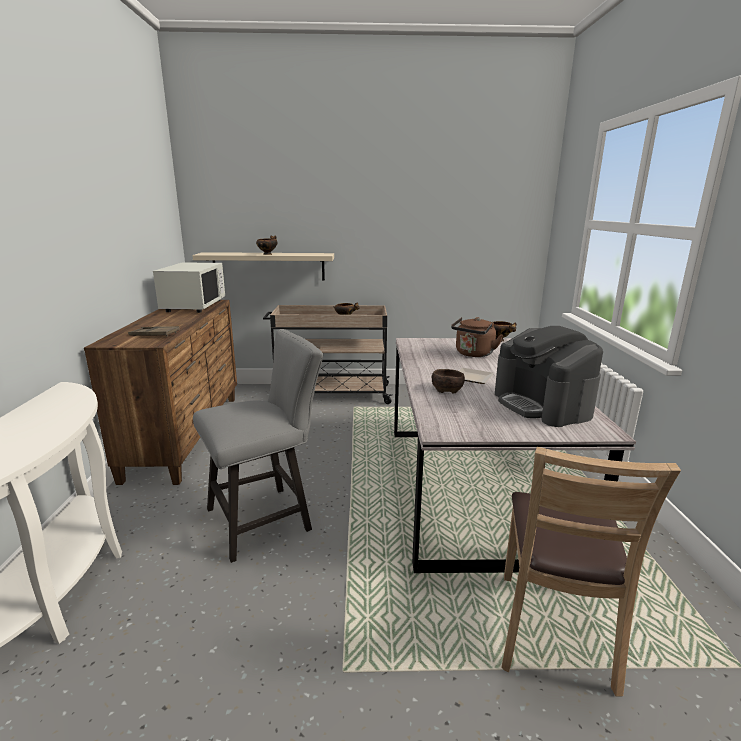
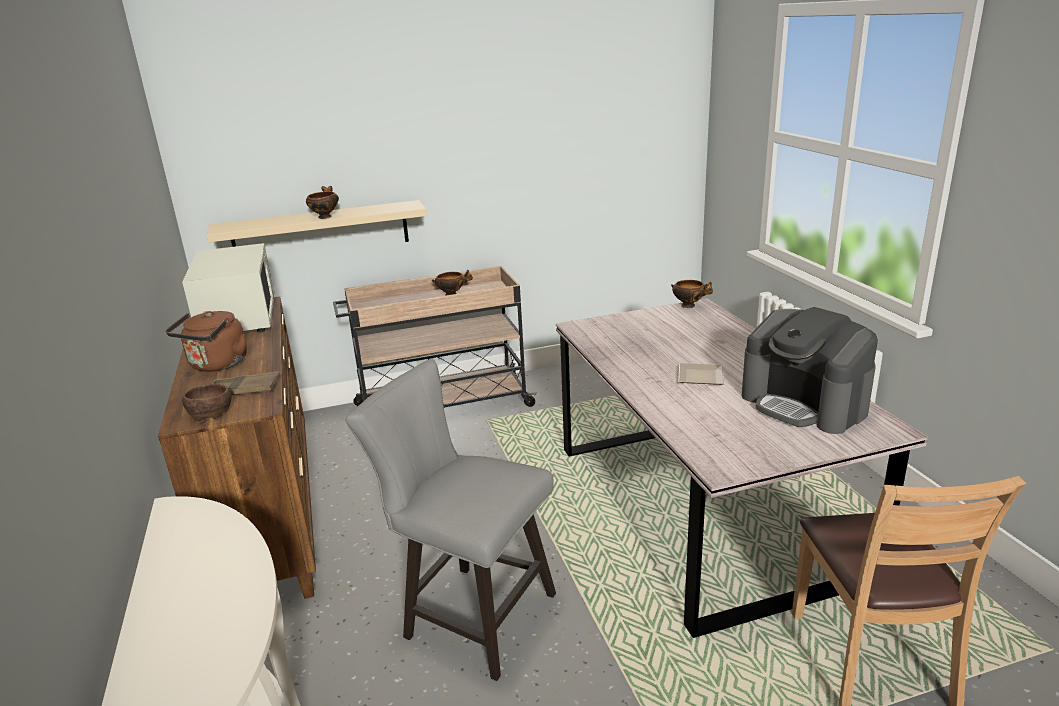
camera: 15 degrees left, 5 degrees up
grey chair [193,329,323,563] -> grey chair turned 105 degrees counterclockwise [346,359,556,681]
brown bowl [432,369,465,393] -> brown bowl moved to [182,384,231,421]
brown kettle [451,317,503,357] -> brown kettle moved to [166,311,247,372]

